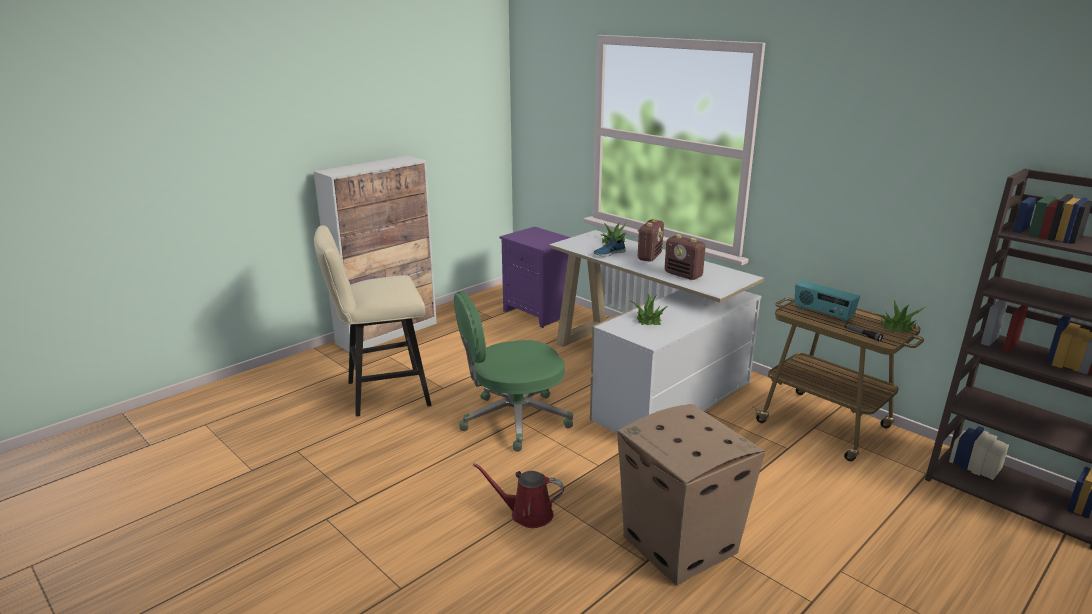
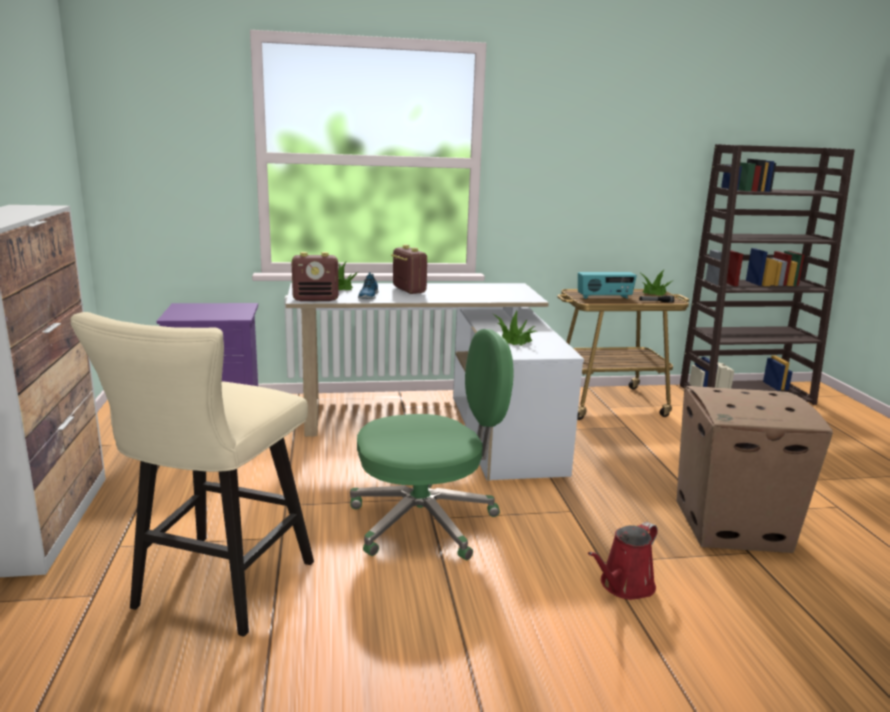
camera: 55 degrees left, 5 degrees down
green office chair [454,291,573,452] -> green office chair turned 120 degrees counterclockwise [350,329,514,560]
radio [664,234,705,280] -> radio moved to [292,252,339,301]

